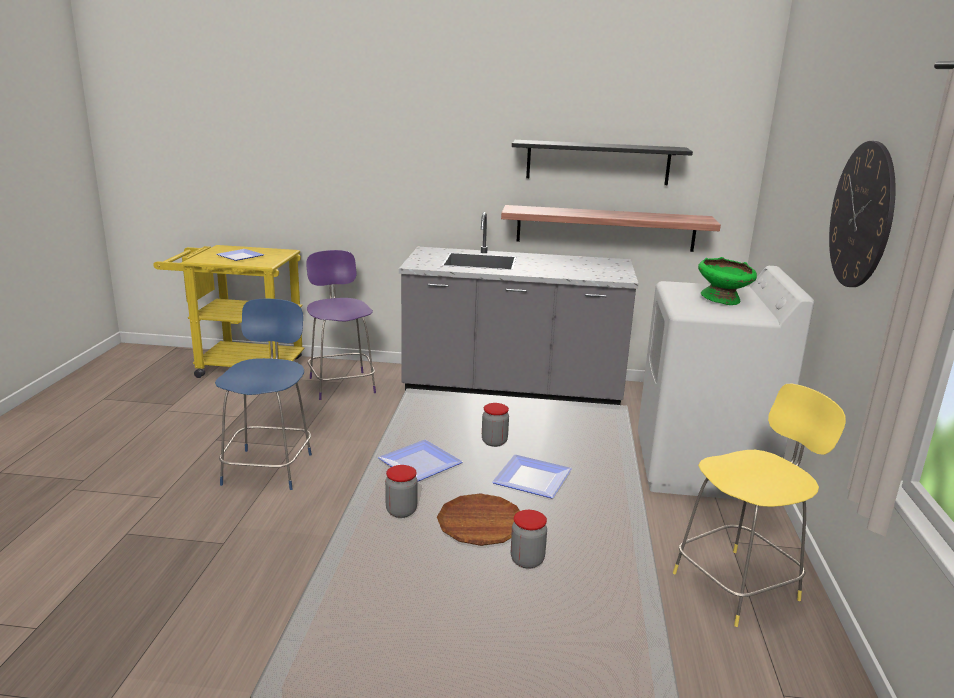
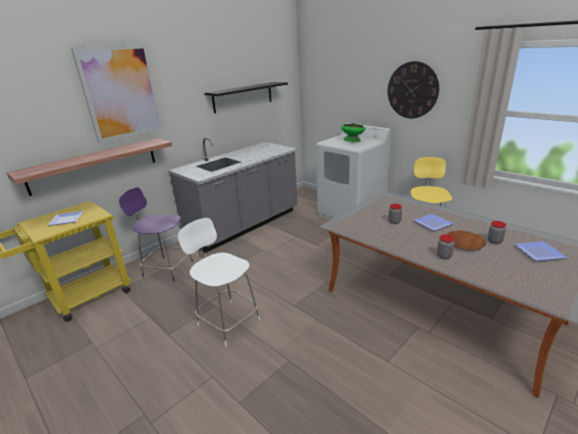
camera: 50 degrees left, 5 degrees up
blue stool [215,299,312,490] -> white stool [178,218,260,346]
plate [378,440,463,481] -> plate moved to [515,241,568,261]
shelf [501,205,721,252] -> shelf moved to [7,138,172,196]
none -> picture [71,44,163,143]

